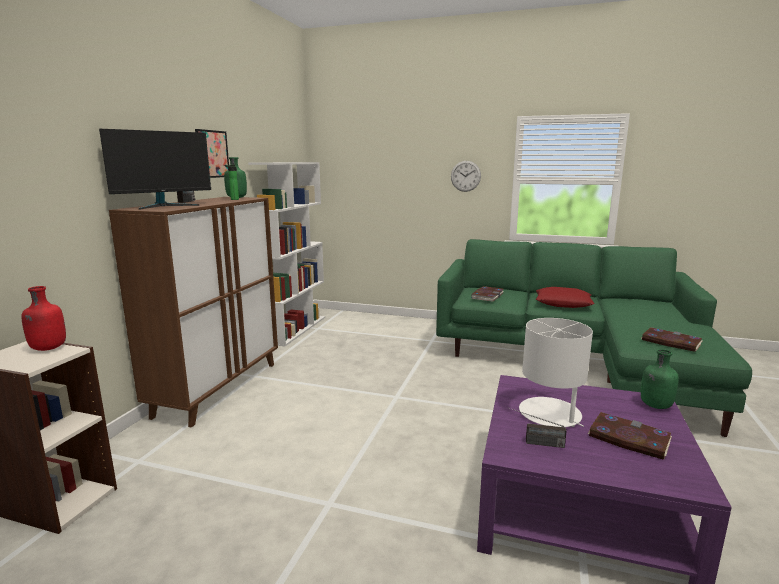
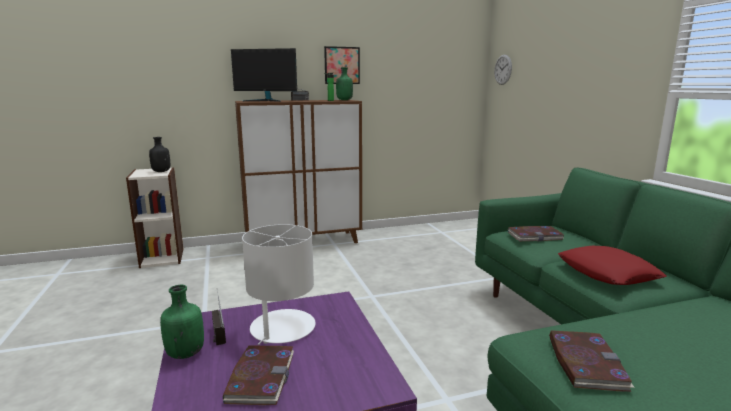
camera: 55 degrees right, 0 degrees up
red bottle [21,286,66,351] -> black bottle [149,137,170,172]
white bookcase [248,162,325,346] -> none
wall clock [451,161,481,192] -> wall clock moved to [494,55,512,85]
green bottle [641,349,679,409] -> green bottle moved to [160,285,204,359]

